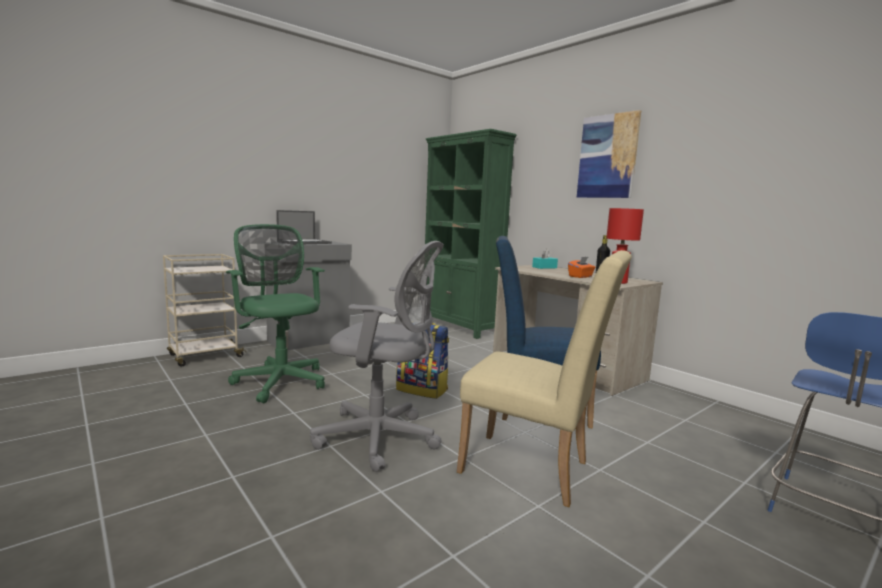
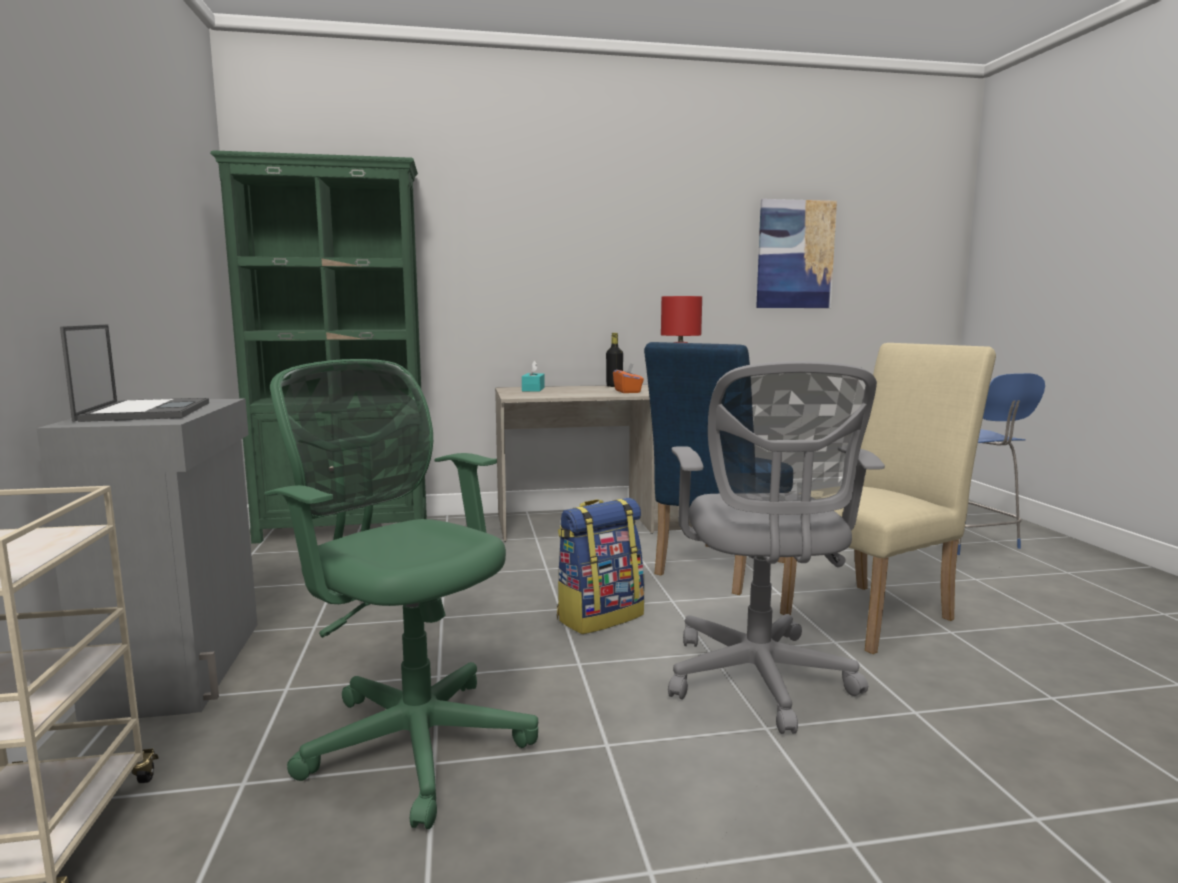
camera: 60 degrees left, 0 degrees up
green office chair [226,224,325,403] -> green office chair turned 45 degrees clockwise [264,359,538,829]
grey office chair [310,241,444,472] -> grey office chair turned 135 degrees clockwise [668,361,885,734]
picture [577,110,641,198] -> picture moved to [756,199,837,308]

